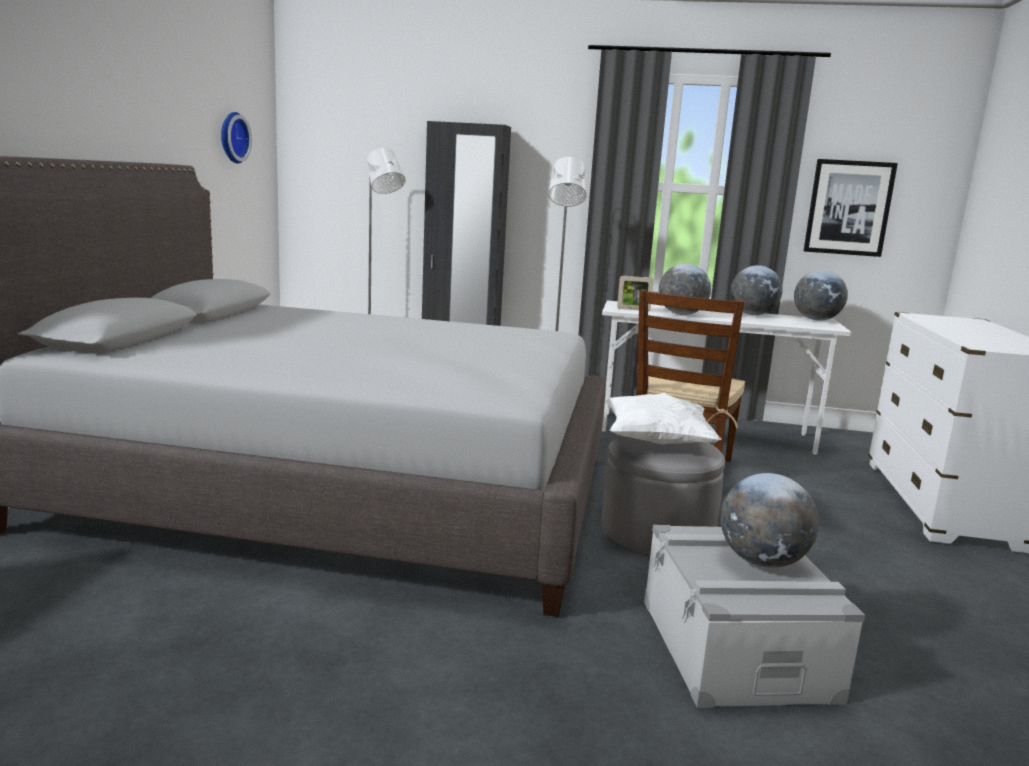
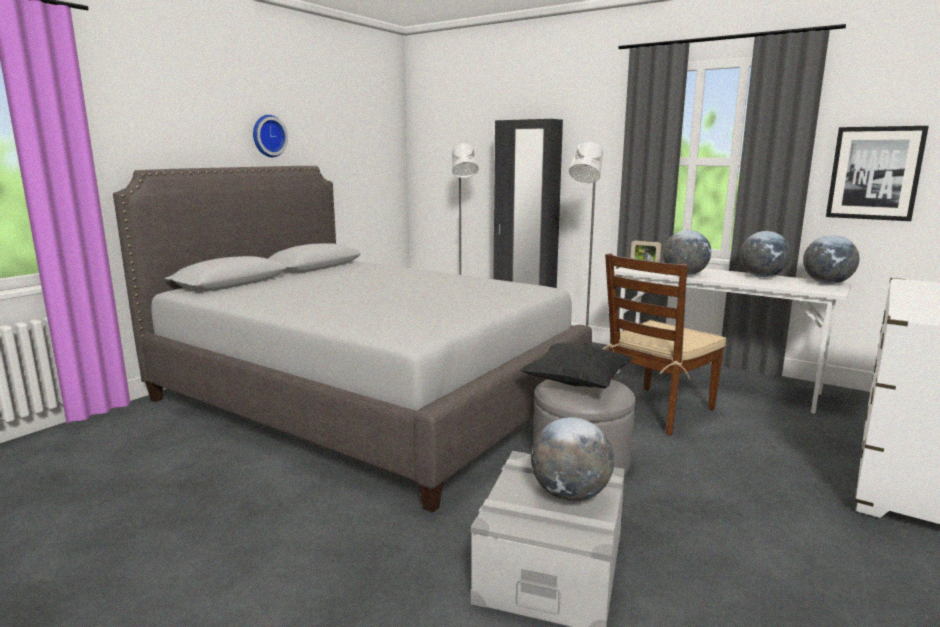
camera: 25 degrees right, 0 degrees up
wall clock [221,112,252,164] -> wall clock moved to [253,115,288,157]
white pillow [605,393,722,444] -> black pillow [519,343,633,389]

